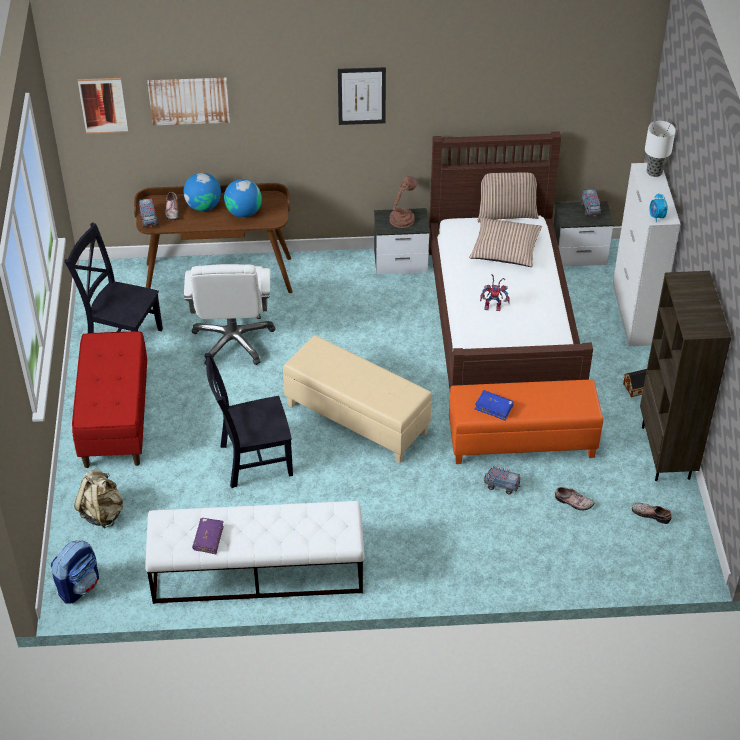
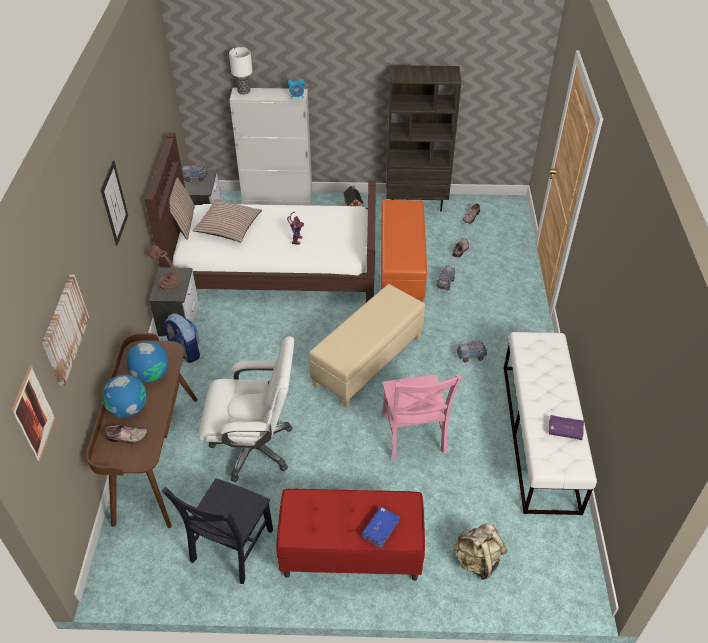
camera: 85 degrees left, 0 degrees up
backpack [51,541,99,604] -> backpack moved to [164,313,200,363]
toy truck [139,197,158,228] -> toy truck moved to [457,340,487,362]
black chair [205,353,293,488] -> pink chair [382,374,462,461]
blue book [475,390,514,421] -> blue book moved to [361,507,400,549]

